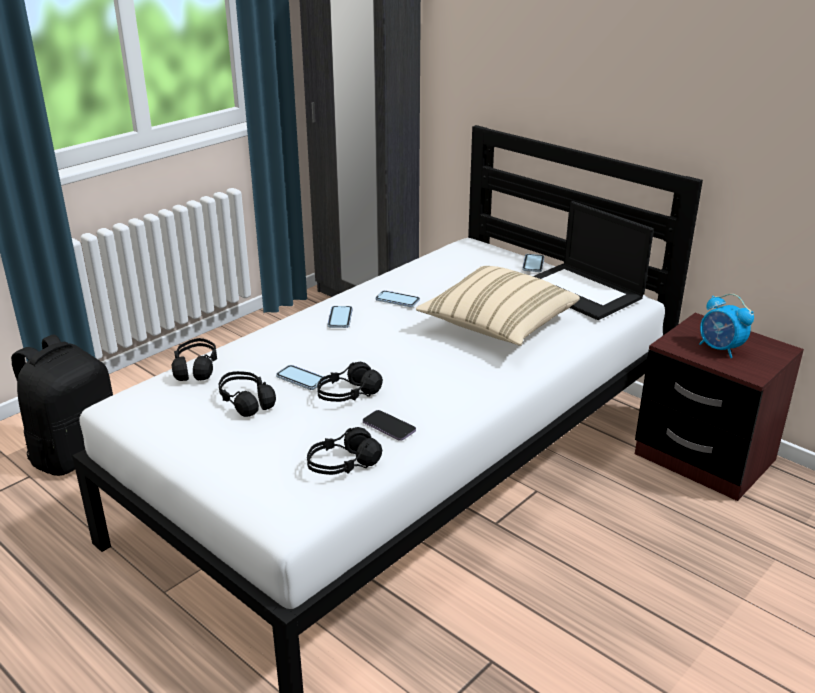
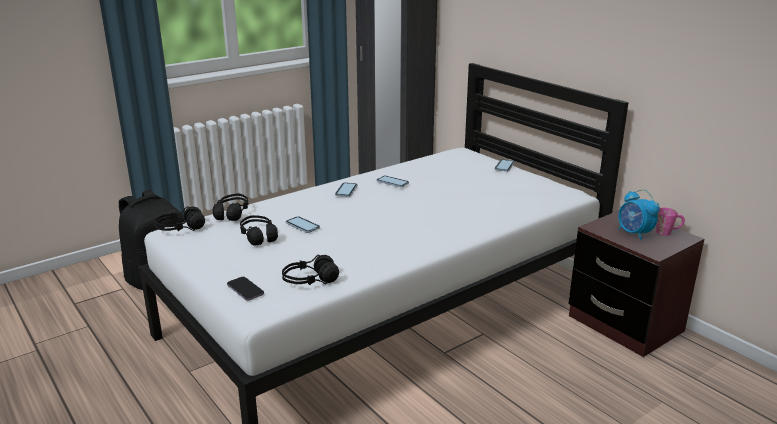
camera: 10 degrees right, 5 degrees down
black headphones [317,362,383,402] -> black headphones moved to [154,206,205,231]
phone [363,410,416,441] -> phone moved to [227,277,264,300]
beige pillow [416,266,580,346] -> none
laptop [533,201,654,320] -> none
none -> pink mug [656,208,685,236]

